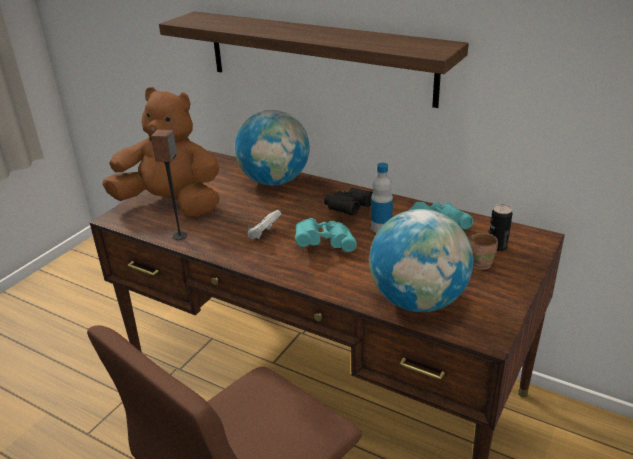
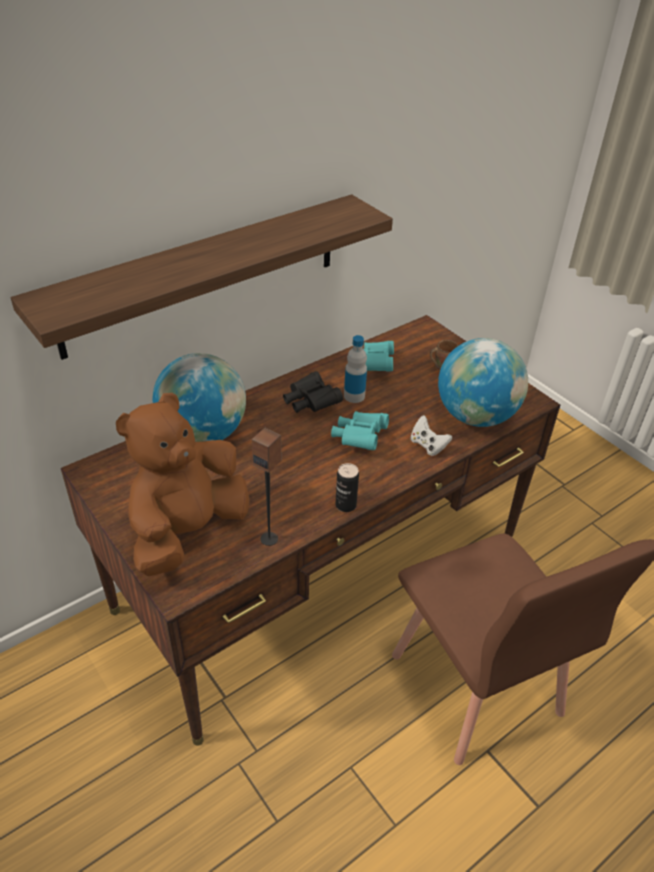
camera: 70 degrees left, 10 degrees up
white game controller [247,210,281,239] -> white game controller moved to [410,415,452,456]
can [489,204,512,252] -> can moved to [335,463,359,512]

